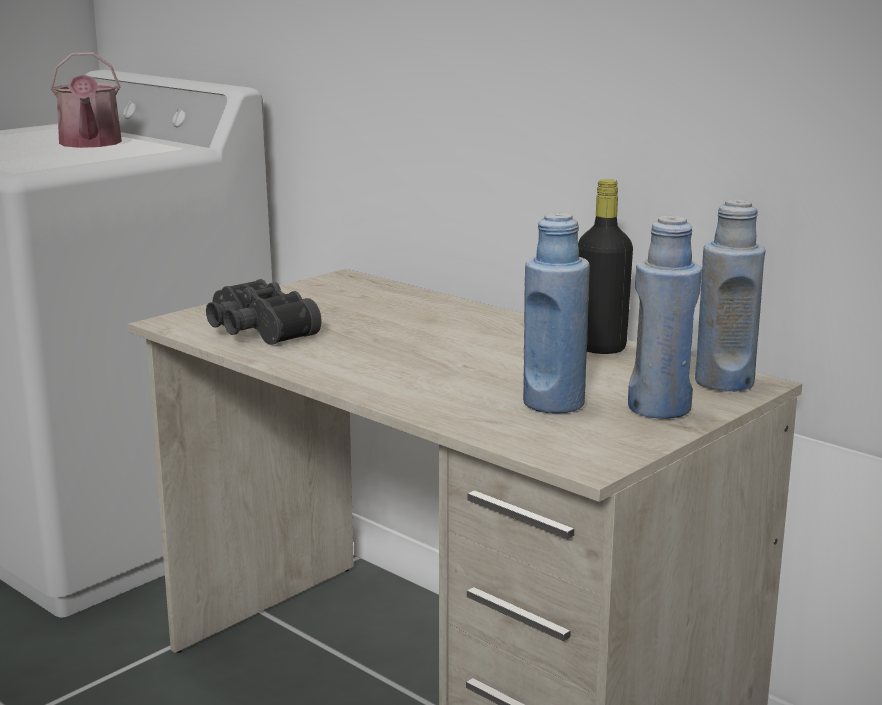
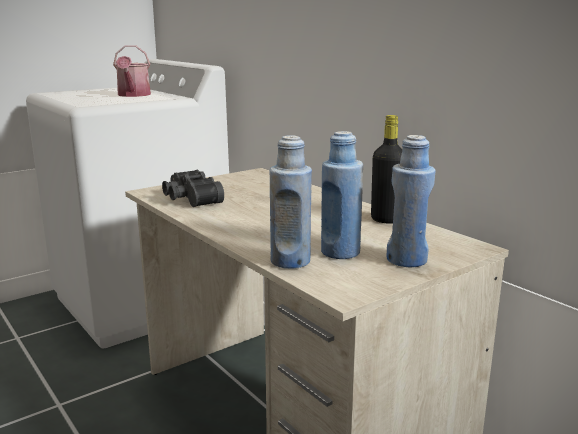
camera: 10 degrees right, 0 degrees up
blue bottle [695,199,766,392] -> blue bottle moved to [270,135,312,269]

